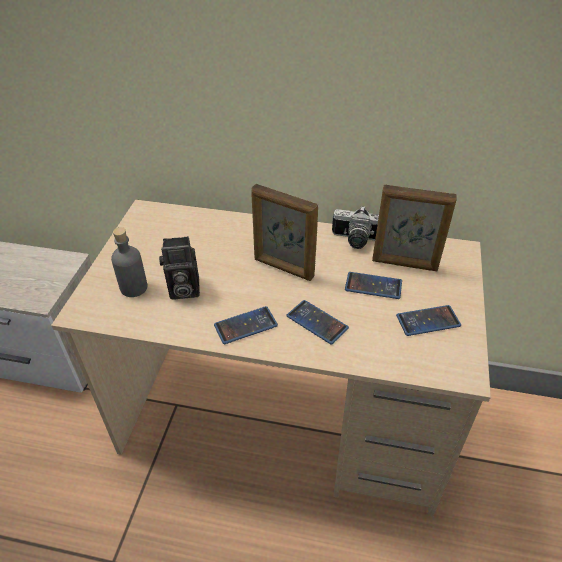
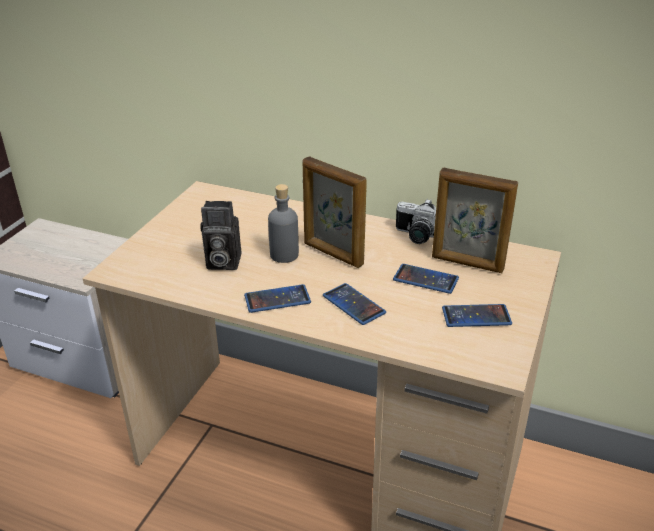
camera: 10 degrees right, 10 degrees down
grey bottle [111,227,148,297] -> grey bottle moved to [268,184,299,263]

